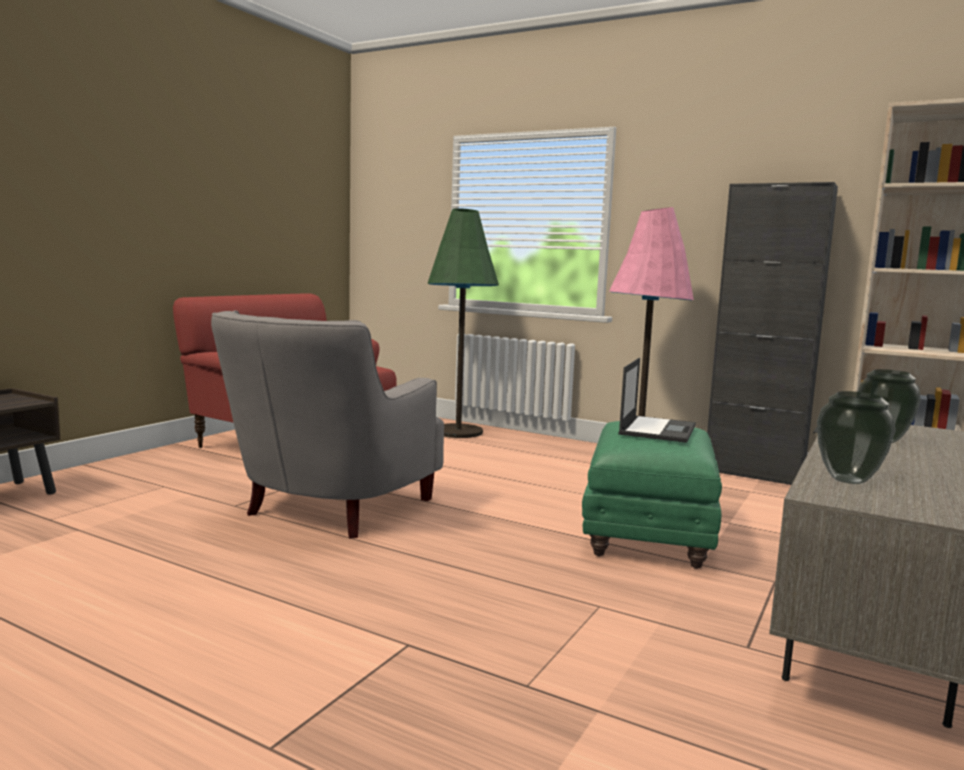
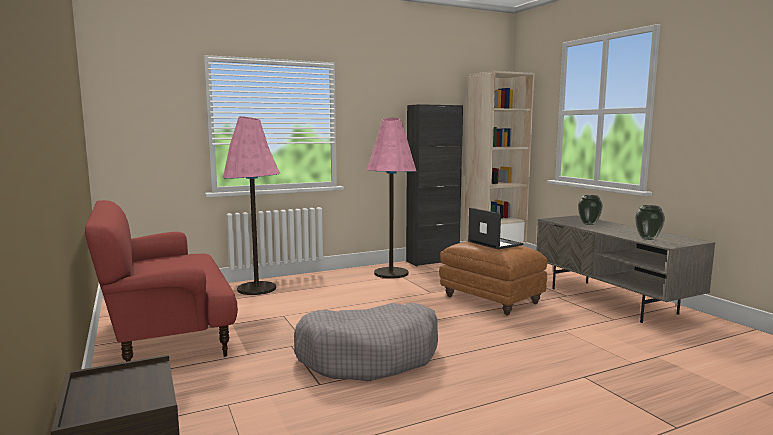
camera: 55 degrees left, 0 degrees up
grey armchair [211,310,444,538] -> grey dog bed [294,302,438,381]
green floor lamp [427,208,499,438] -> pink floor lamp [223,116,280,295]
green ottoman [582,421,722,569] -> brown ottoman [439,241,547,315]

